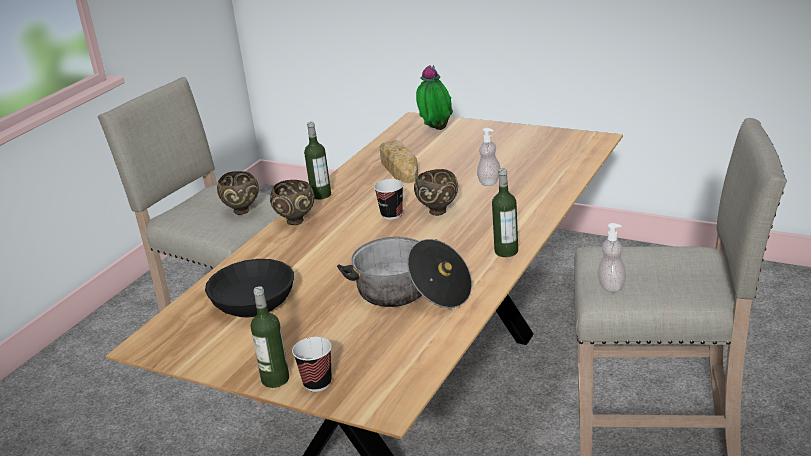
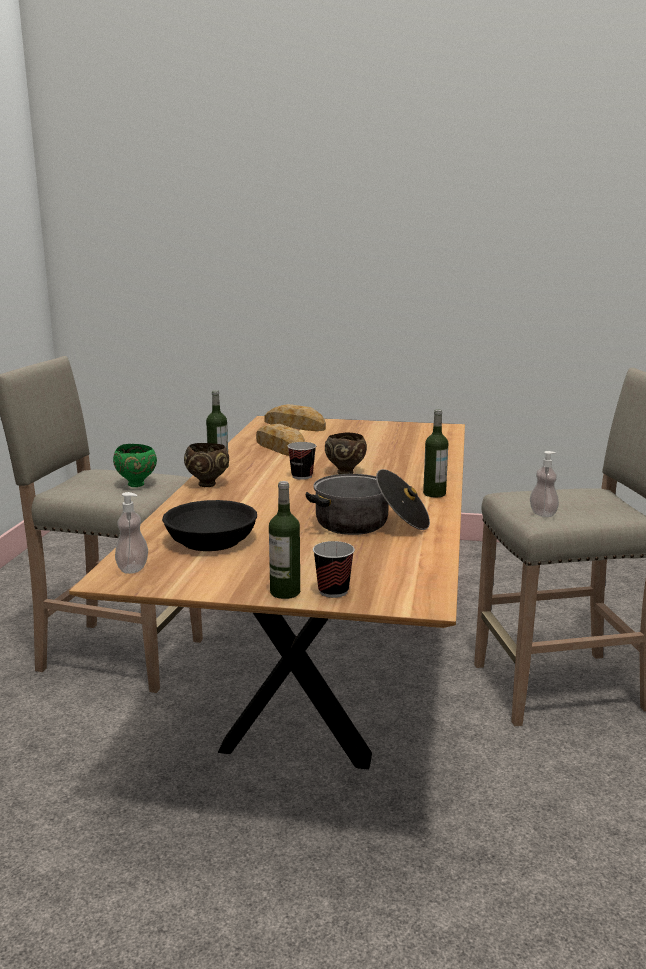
camera: 20 degrees left, 10 degrees down
brown bowl [217,171,259,215] -> green bowl [113,444,157,487]
potted plant [416,65,453,130] -> bread [264,404,326,431]
soap dispenser [477,128,501,186] -> soap dispenser moved to [115,492,148,574]

